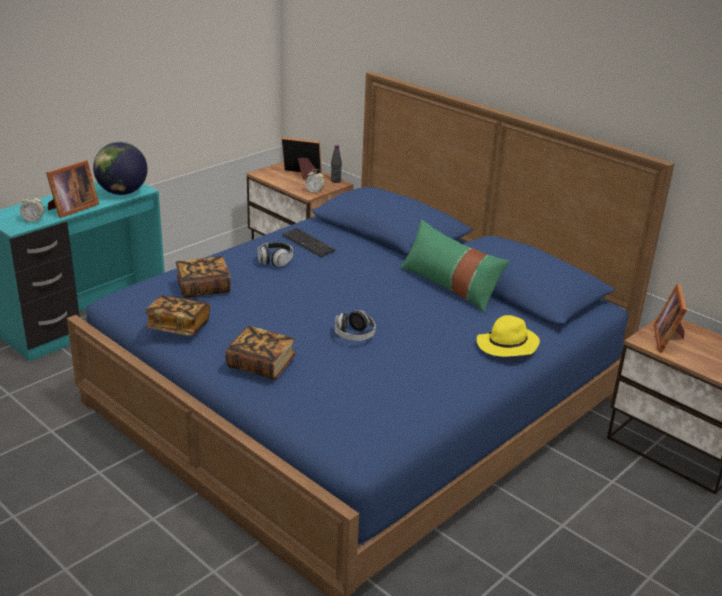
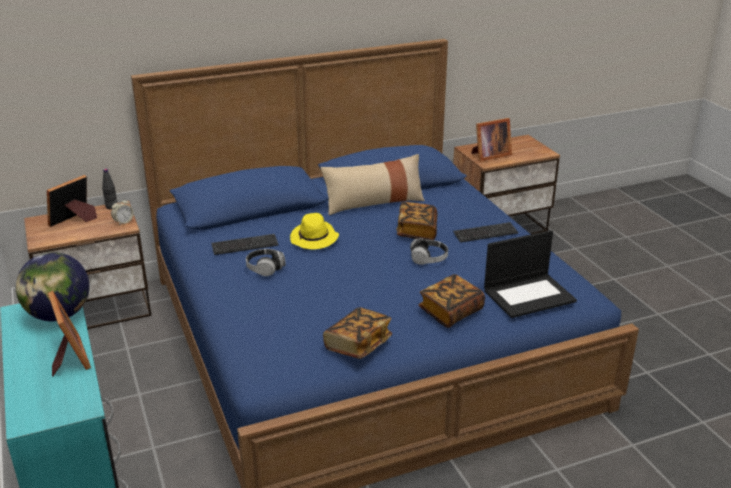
camera: 65 degrees left, 0 degrees up
alarm clock [20,194,44,222] -> none
book [176,256,231,298] -> book moved to [397,202,437,240]
green pillow [401,220,510,313] -> beige pillow [321,154,425,215]
yellow hat [477,315,540,357] -> yellow hat moved to [290,213,339,249]
picture frame [654,284,687,353] -> picture frame turned 60 degrees counterclockwise [471,118,512,161]
none -> keyboard [453,222,518,243]
none -> laptop [484,230,577,318]

